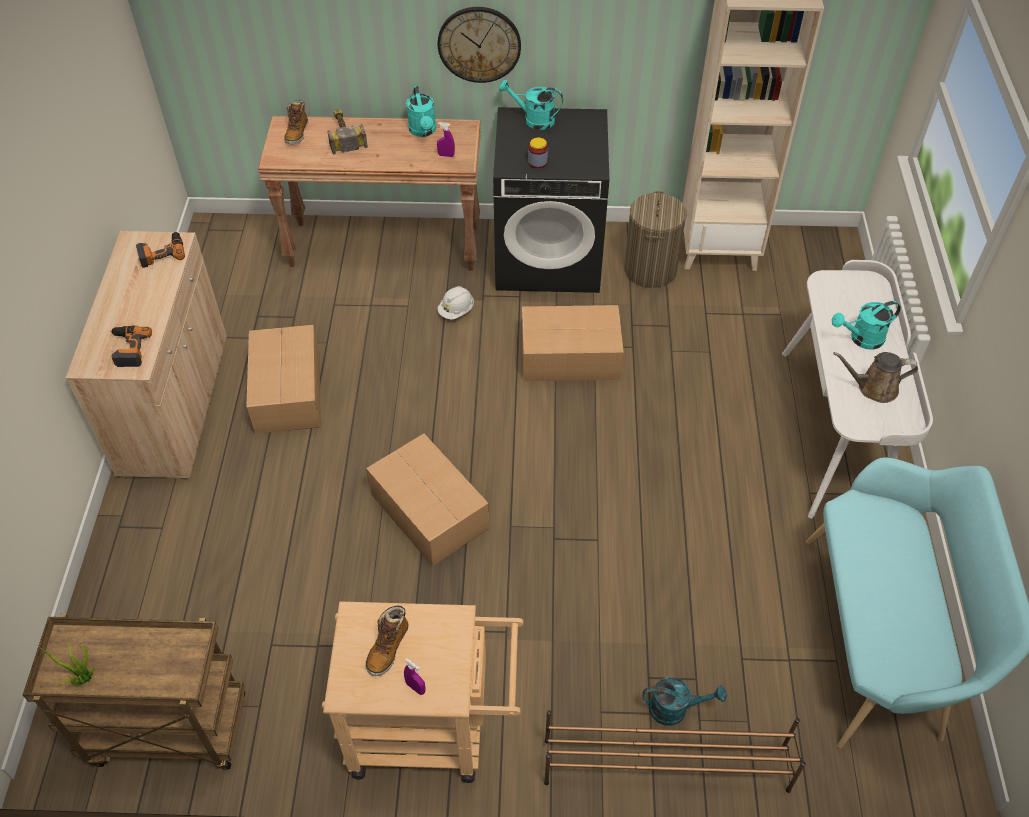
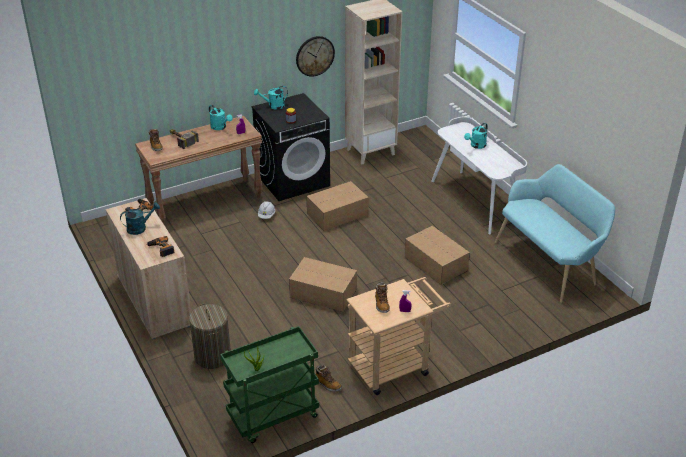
camera: 30 degrees left, 15 degrees down
brown cart [23,614,245,770] -> green cart [220,326,319,443]
cardboard box [246,325,321,434] -> cardboard box moved to [404,226,470,285]
wall clock [438,7,521,83] -> wall clock moved to [296,36,335,77]
brown shoe rack [544,710,806,793] -> none
laundry basket [624,191,687,288] -> laundry basket moved to [189,304,231,369]
turquoise watering can [643,677,727,726] -> turquoise watering can moved to [120,202,160,235]
brown watering can [833,352,918,403] -> none
none -> boot [315,365,342,392]

